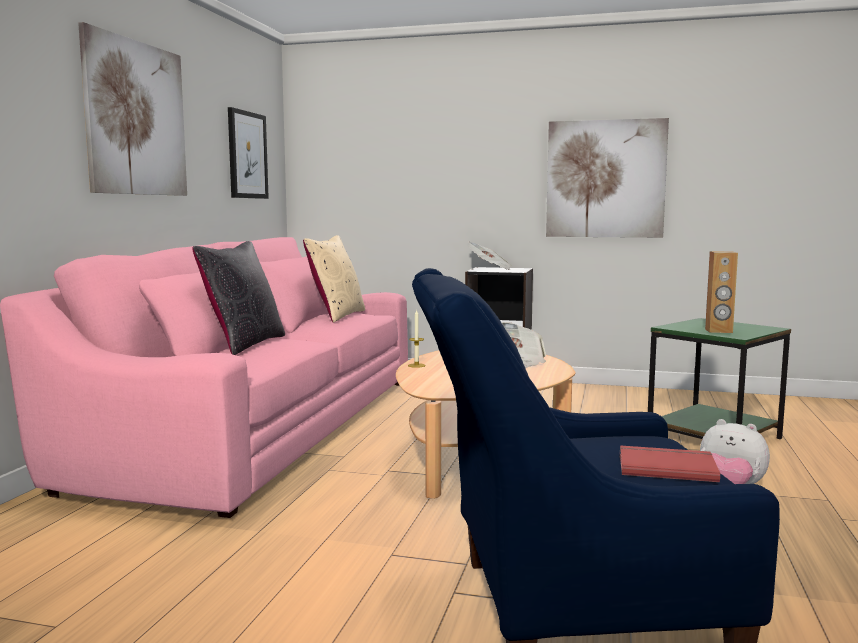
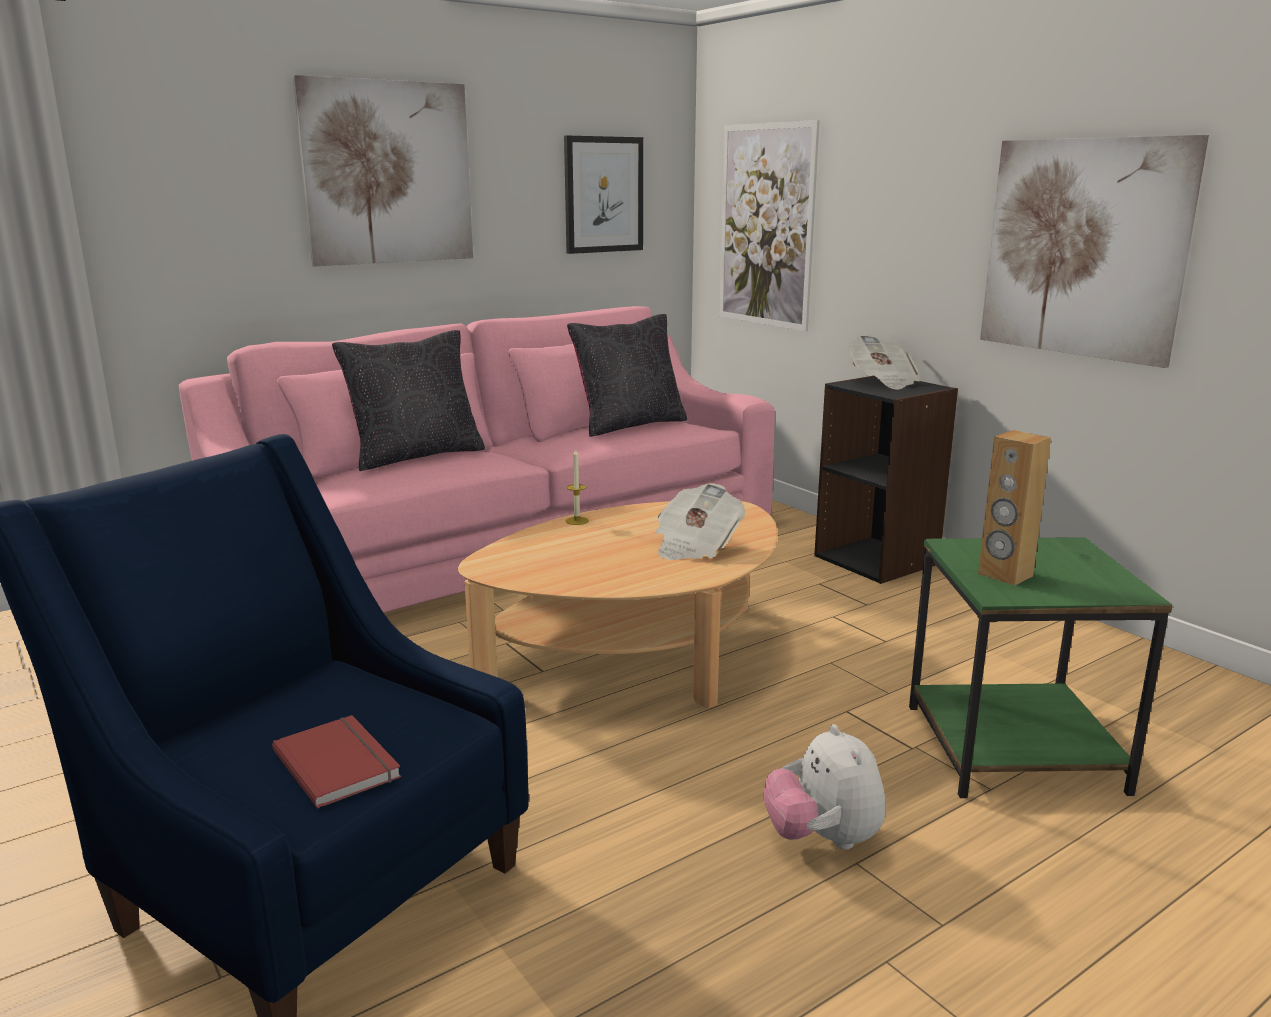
camera: 40 degrees right, 10 degrees up
beige pillow [303,235,365,323] -> black pillow [567,314,687,437]
none -> picture [719,120,820,331]

